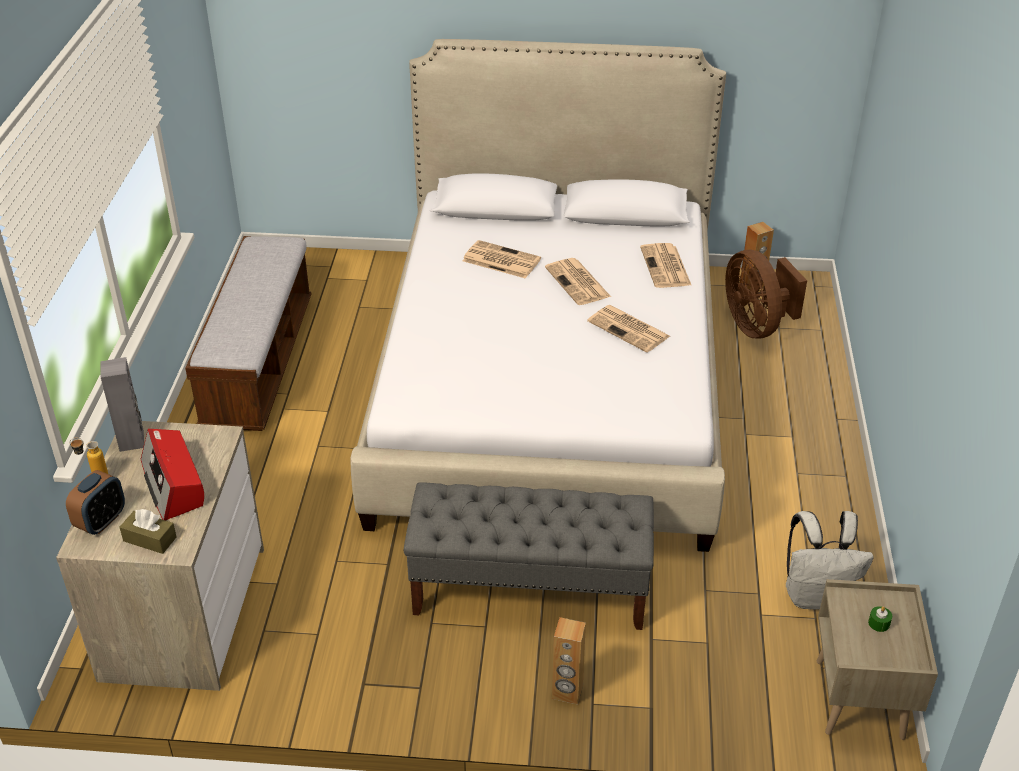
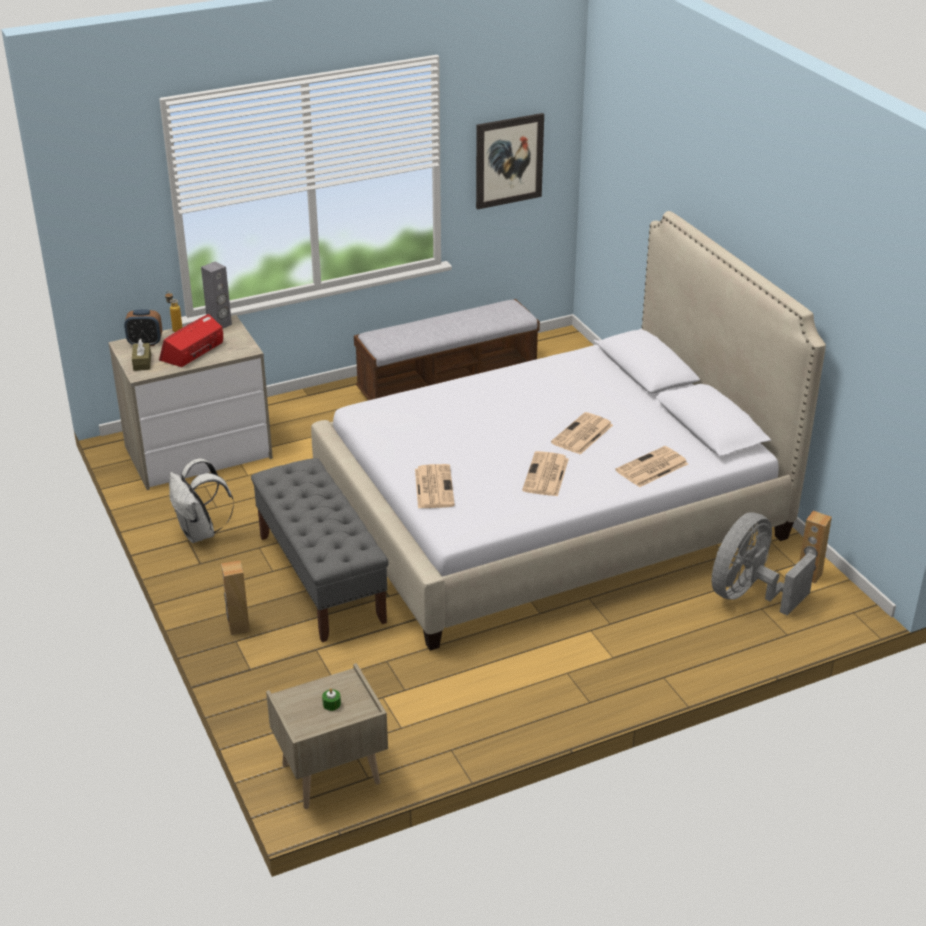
camera: 60 degrees right, 5 degrees down
newspaper [462,240,541,279] -> newspaper moved to [415,464,455,509]
brown fan [725,249,807,339] -> grey fan [712,512,816,616]
white backpack [786,511,874,610] -> white backpack moved to [169,458,234,543]
none -> picture [476,113,544,209]

